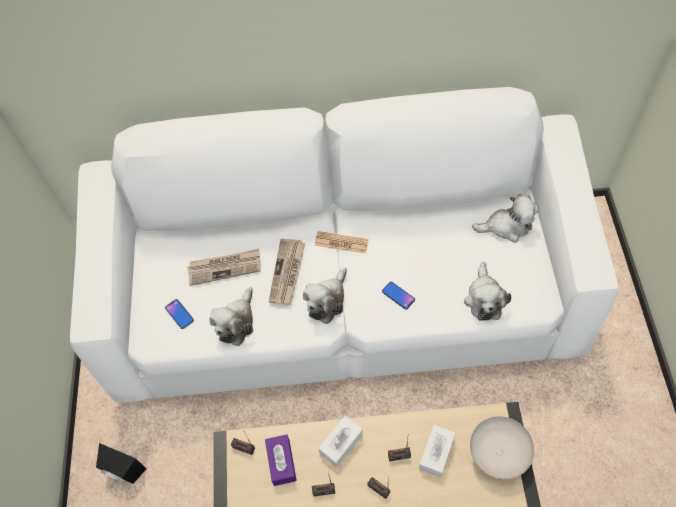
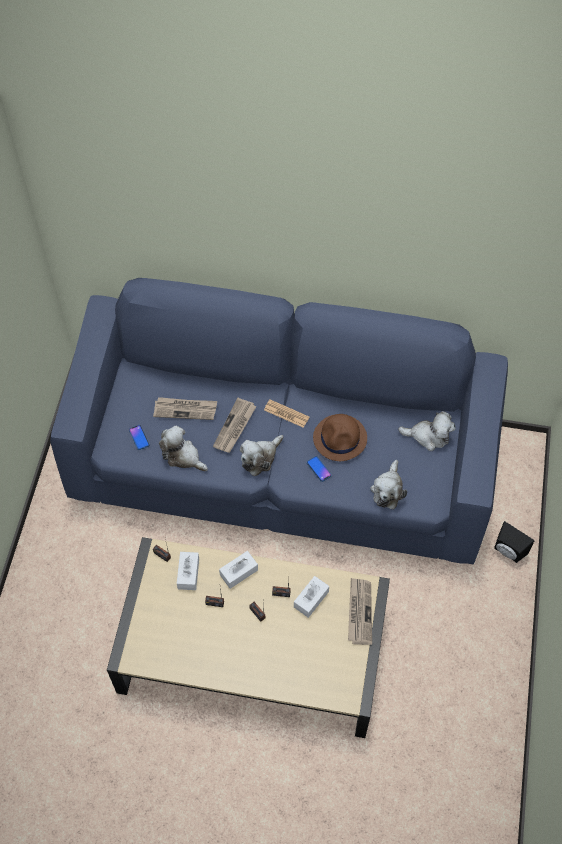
camera: 10 degrees right, 0 degrees up
white sofa [70,87,618,402] -> blue sofa [50,278,508,565]
black speaker [96,443,146,484] -> black speaker moved to [494,521,534,563]
plush toy [209,287,253,346] -> plush toy turned 90 degrees clockwise [159,426,208,471]
purple tissue box [265,434,297,486] -> white tissue box [177,552,199,590]
white bowl [470,416,534,480] -> newspaper [348,578,372,645]
none -> brown hat [313,414,367,461]

